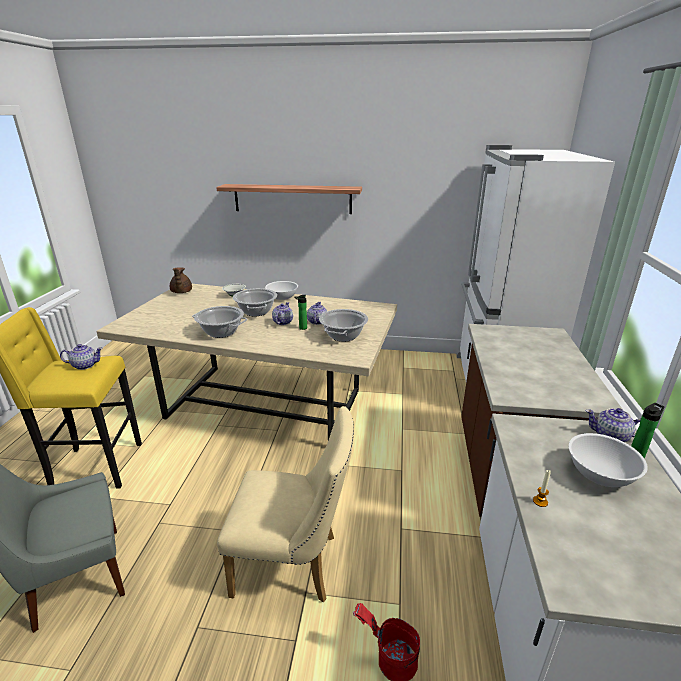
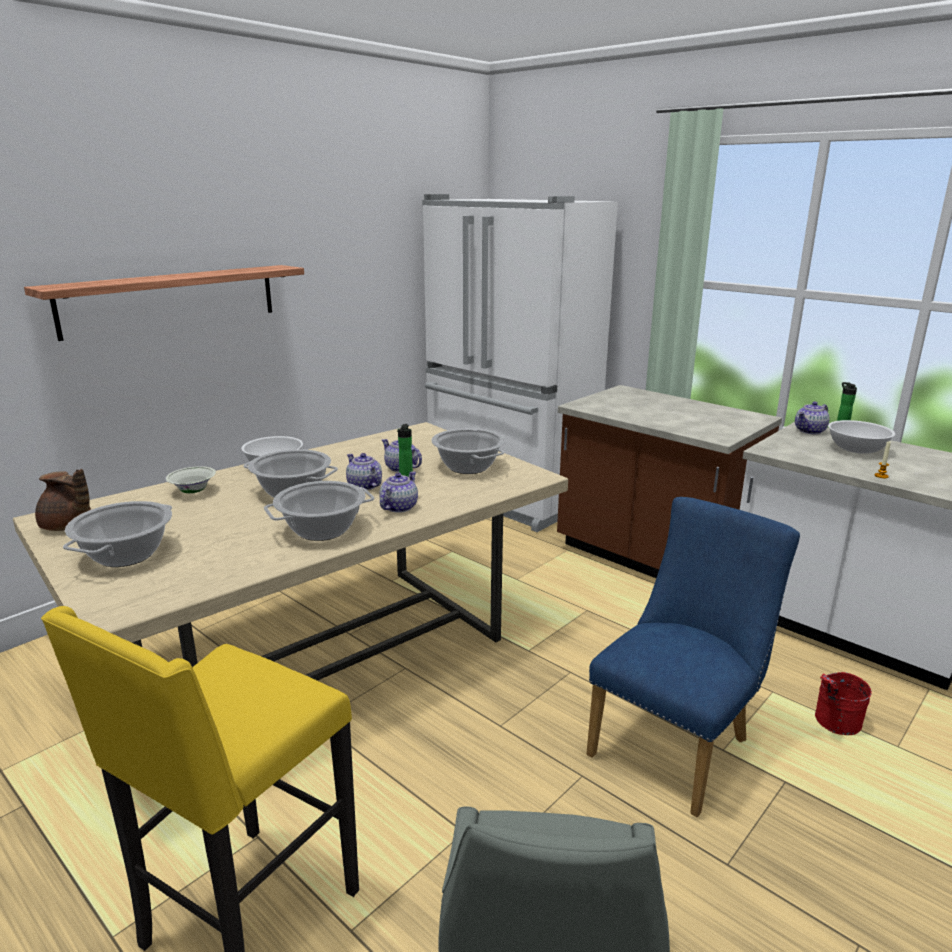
camera: 55 degrees left, 5 degrees down
teapot [60,344,103,370] -> teapot moved to [379,471,418,513]
beige chair [217,406,354,602] -> blue chair [586,497,800,817]
none -> cooking pot [63,501,172,567]

